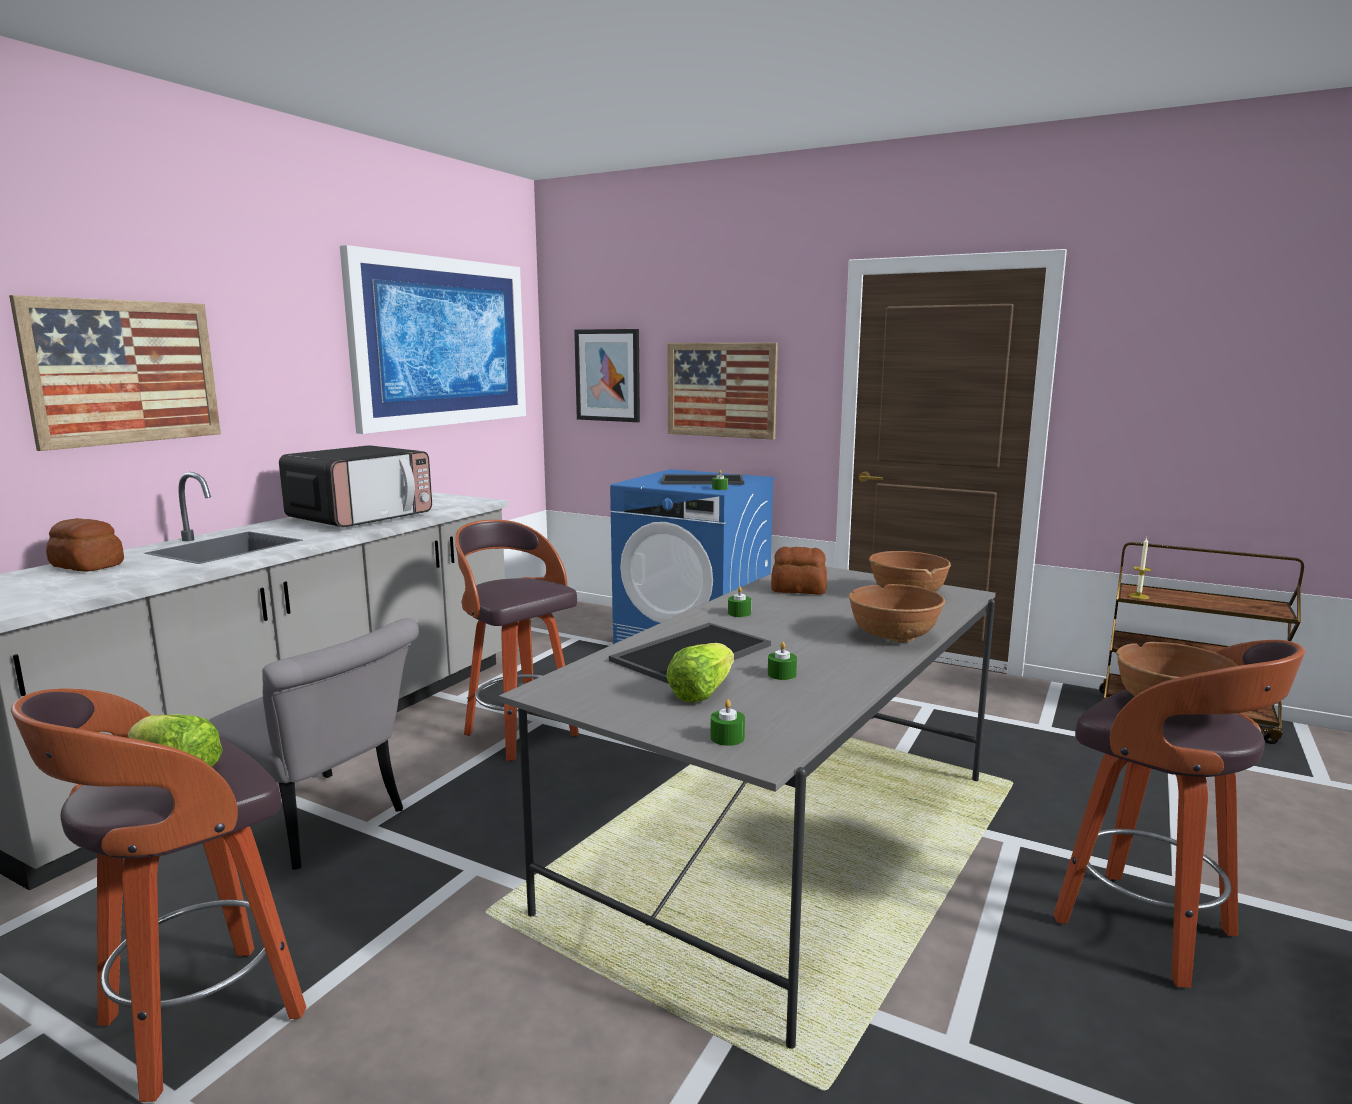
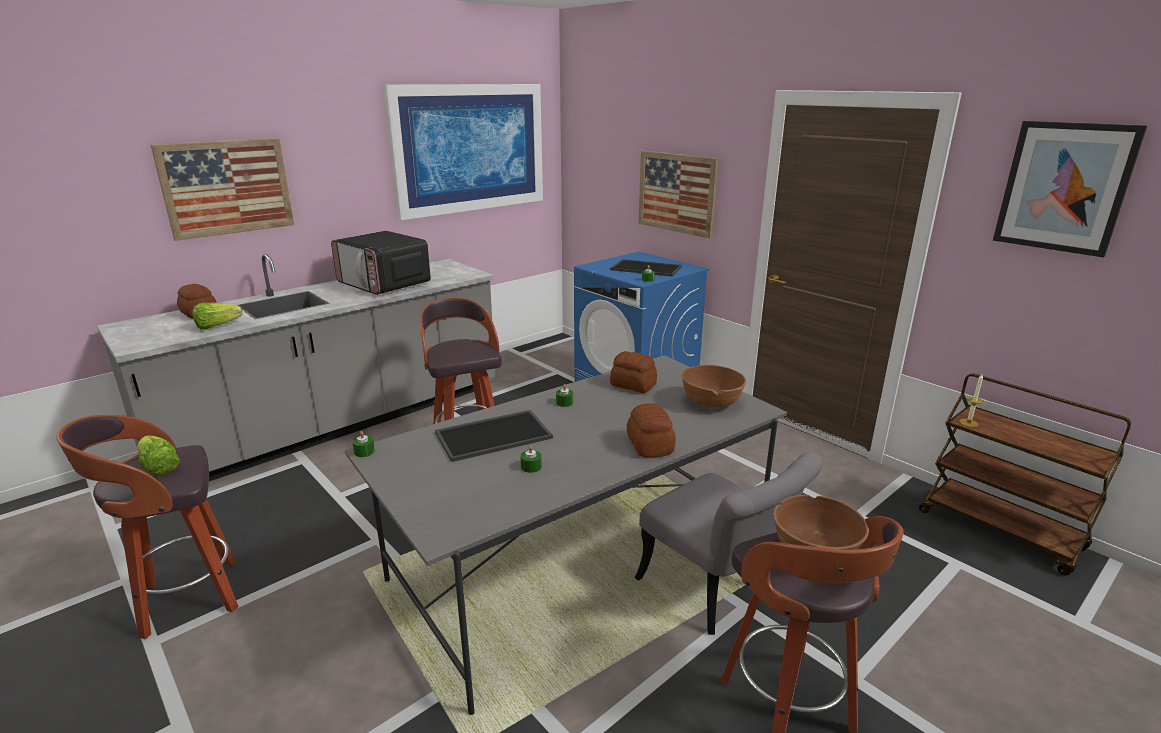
camera: 20 degrees right, 10 degrees up
grey chair [209,618,419,870] -> grey chair moved to [635,452,822,635]
microwave [279,445,432,527] -> microwave turned 75 degrees clockwise [331,231,431,295]
picture [574,329,640,422] -> picture moved to [993,121,1148,258]
lettuce [666,643,734,703] -> lettuce moved to [192,303,242,329]
green candle [710,700,745,746] -> green candle moved to [352,431,375,457]
brown bowl [849,584,945,643] -> bread [627,403,676,458]

